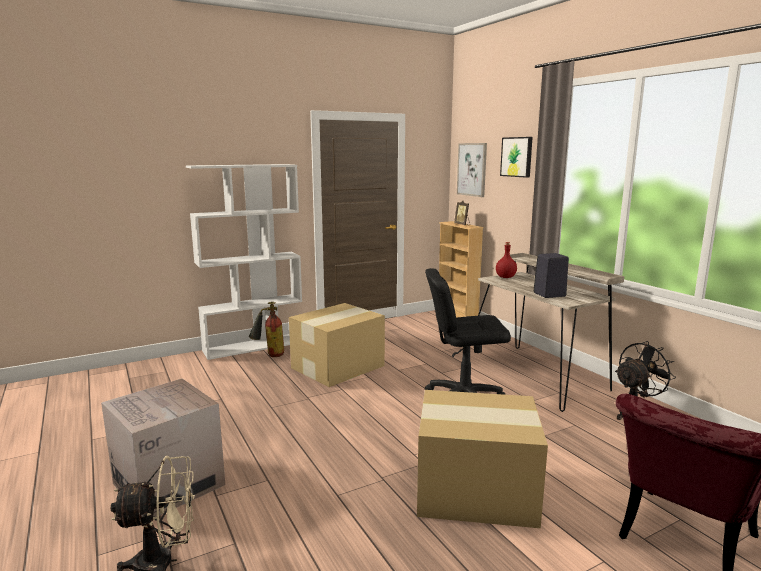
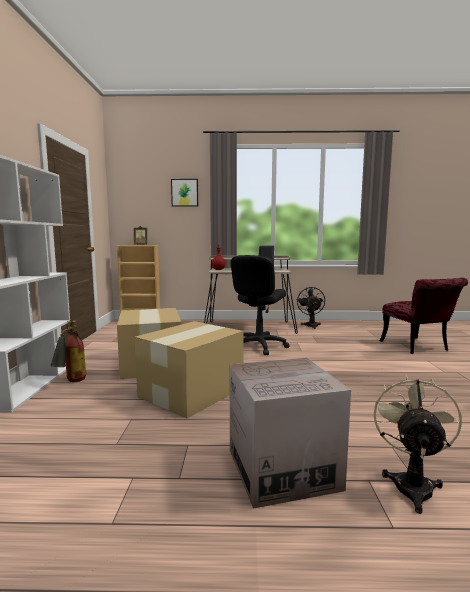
camera: 60 degrees left, 5 degrees down
cardboard box [417,390,548,528] -> cardboard box moved to [135,321,244,418]
picture [457,143,487,197] -> none

